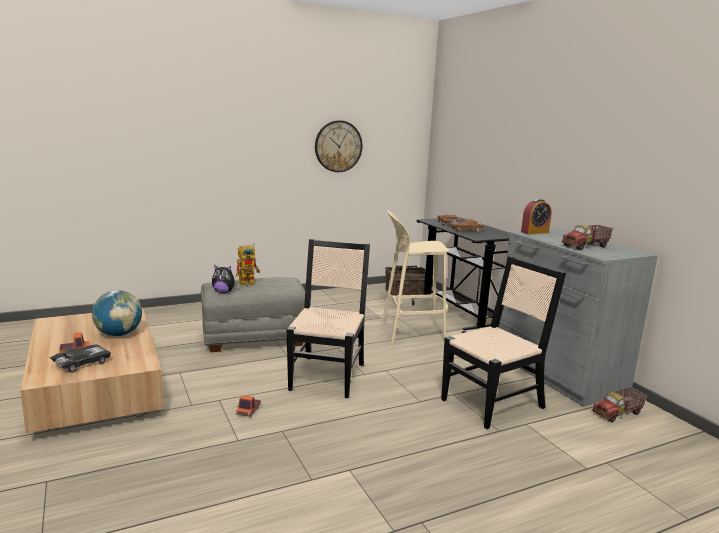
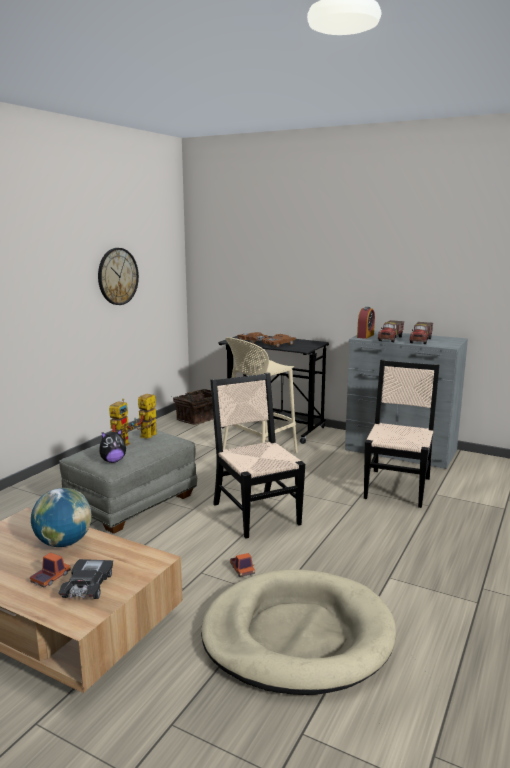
camera: 35 degrees left, 0 degrees up
toy truck [593,387,647,422] -> toy truck moved to [378,320,404,342]
none -> toy robot [134,394,157,439]
none -> beige dog bed [201,569,396,695]

